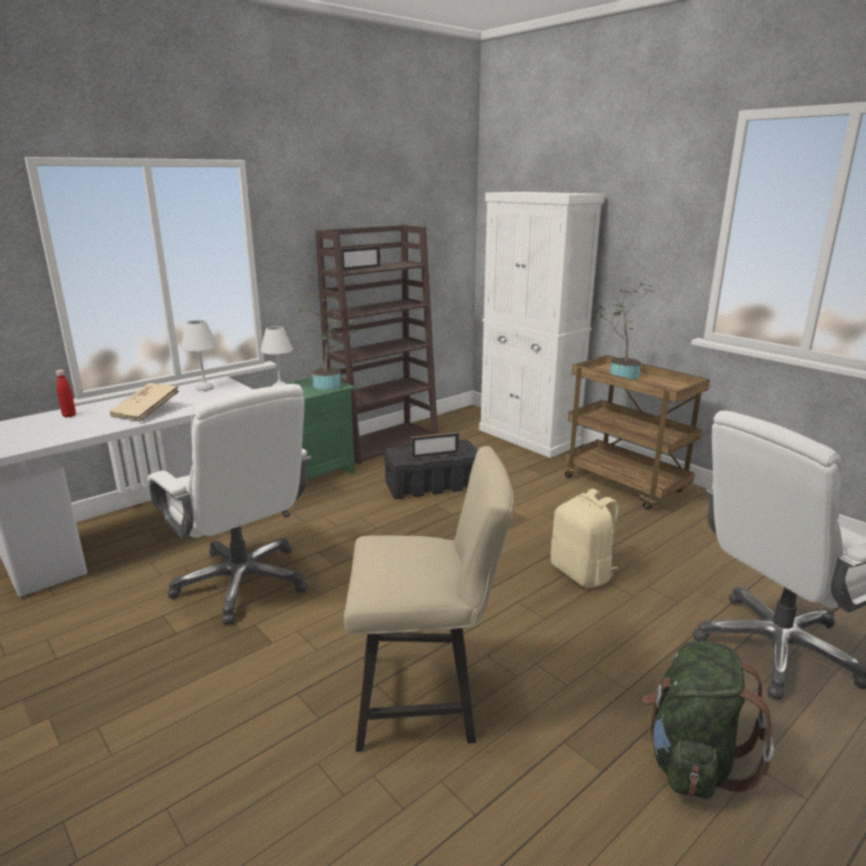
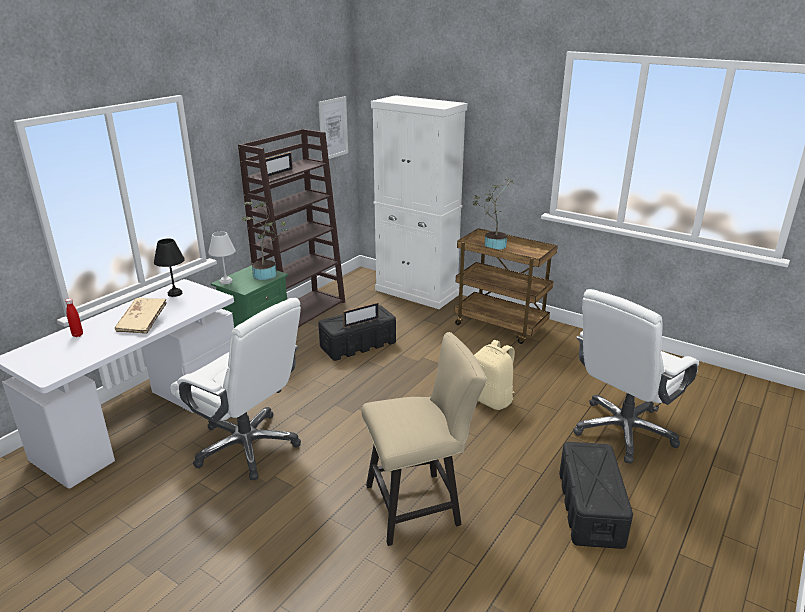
camera: 15 degrees left, 5 degrees up
white table lamp [181,320,218,391] -> black table lamp [154,238,185,297]
green backpack [642,641,774,799] -> black storage box [559,442,633,549]
none -> picture [319,96,348,161]

